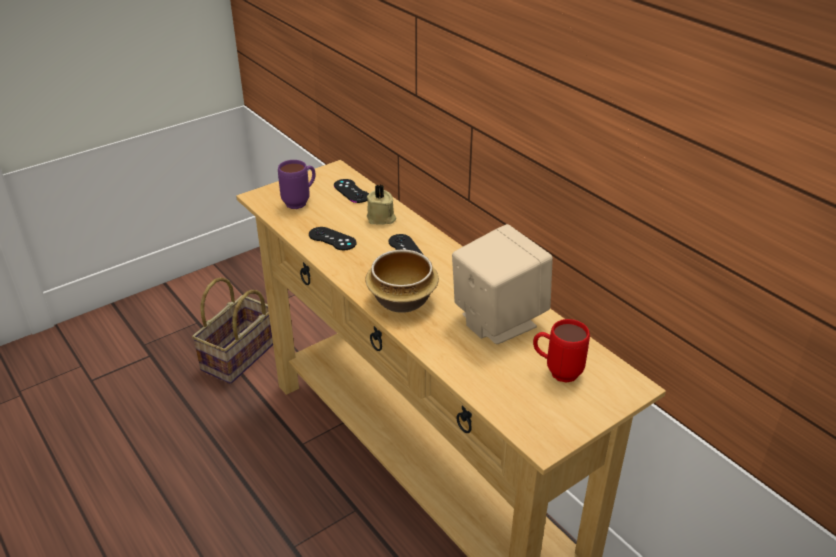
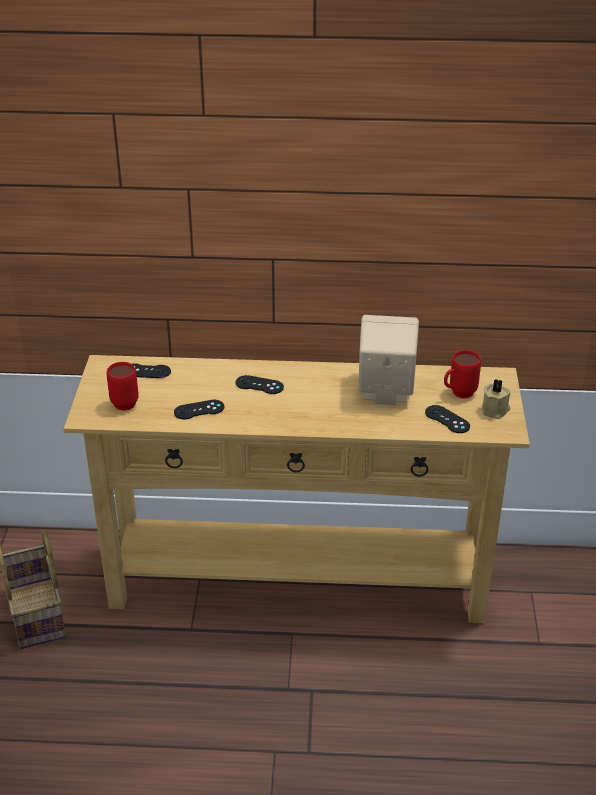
camera: 50 degrees left, 0 degrees up
purple mug [278,160,316,209] -> red mug [107,362,139,411]
bowl [366,250,439,313] -> none
beige candle [367,185,396,225] -> beige candle moved to [482,379,510,419]
none -> black game controller [425,405,470,433]

